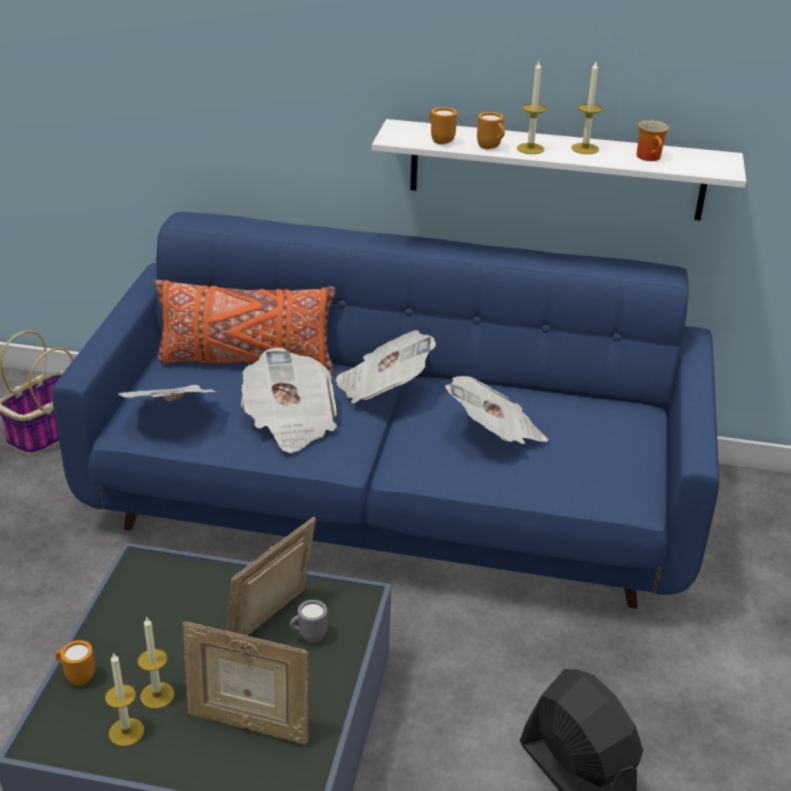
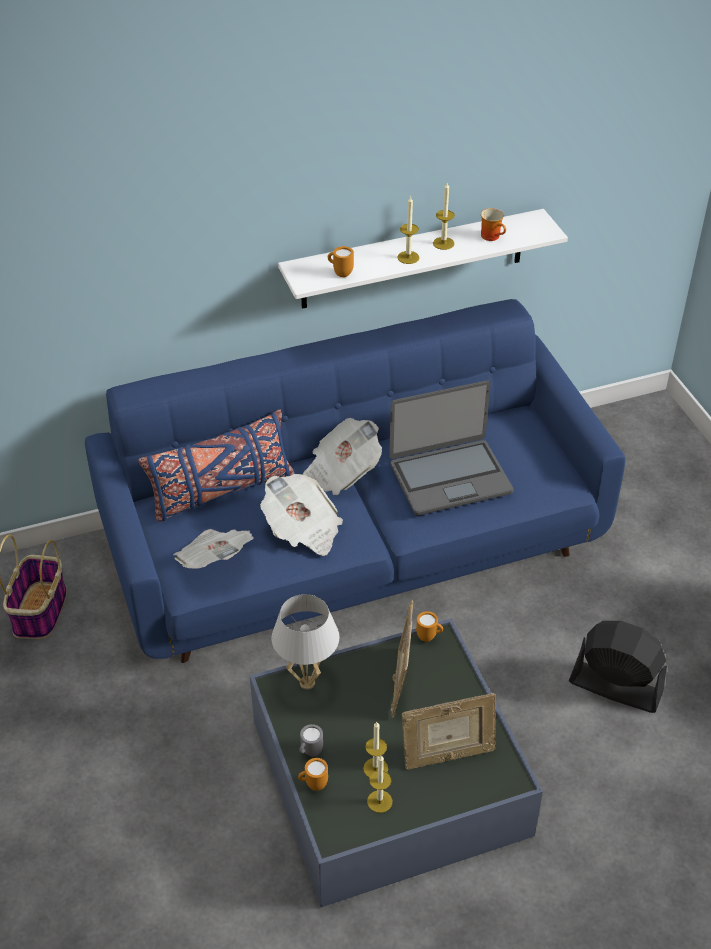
camera: 30 degrees left, 10 degrees up
orange pillow [155,280,335,373] -> blue pillow [138,409,294,522]
grey mug [290,600,327,643] -> grey mug moved to [299,724,323,756]
newspaper [445,376,548,444] -> laptop [389,380,513,516]
orange mug [477,112,505,149] -> orange mug moved to [416,611,443,642]
none -> white table lamp [272,594,339,690]

